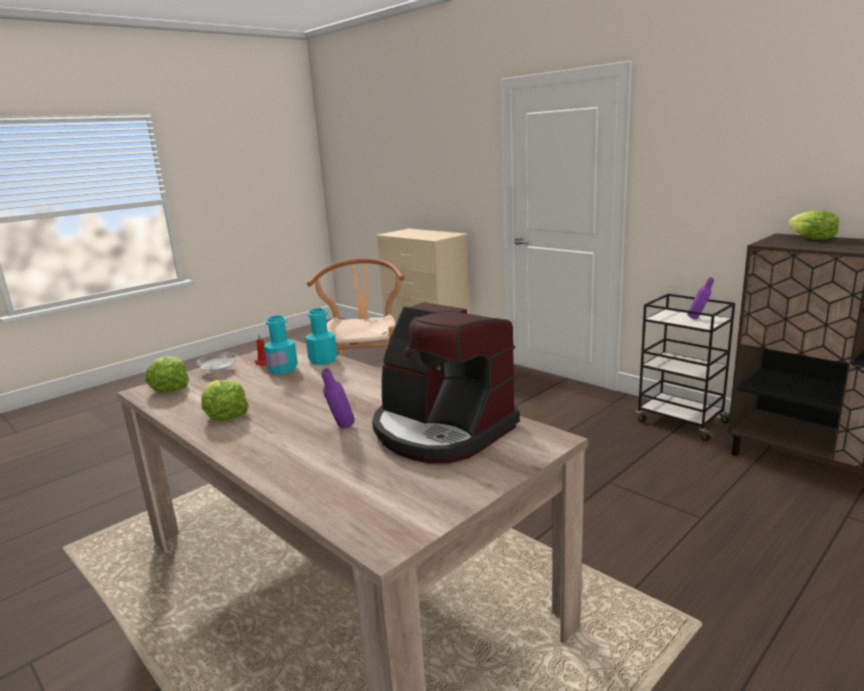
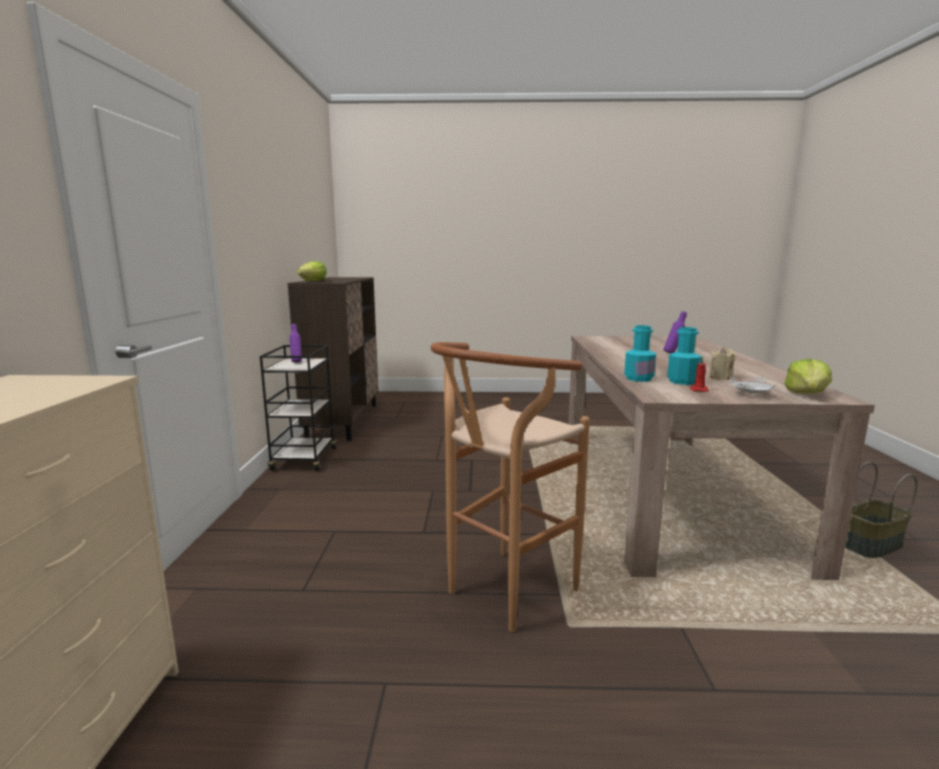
camera: 135 degrees left, 5 degrees down
lettuce [201,380,249,421] -> none
coffee machine [372,302,520,464] -> none
none -> beige candle [709,347,735,380]
none -> basket [845,462,917,558]

